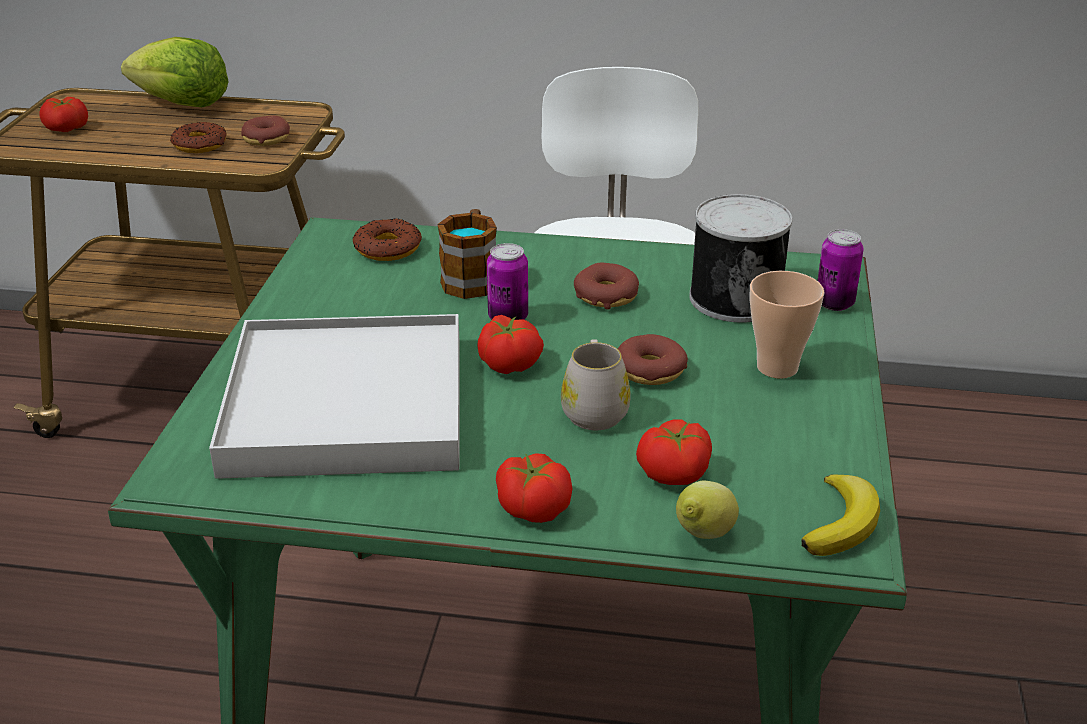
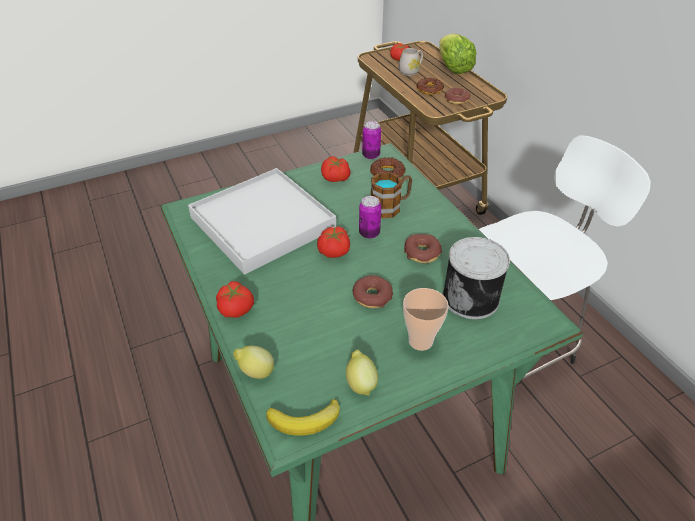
camera: 55 degrees right, 10 degrees up
white mug [561,339,631,430] -> white mug moved to [399,48,423,76]
tomato [636,419,712,485] -> tomato moved to [321,156,351,182]
can [817,229,864,311] -> can moved to [362,121,381,159]
none -> lemon [346,349,378,396]

